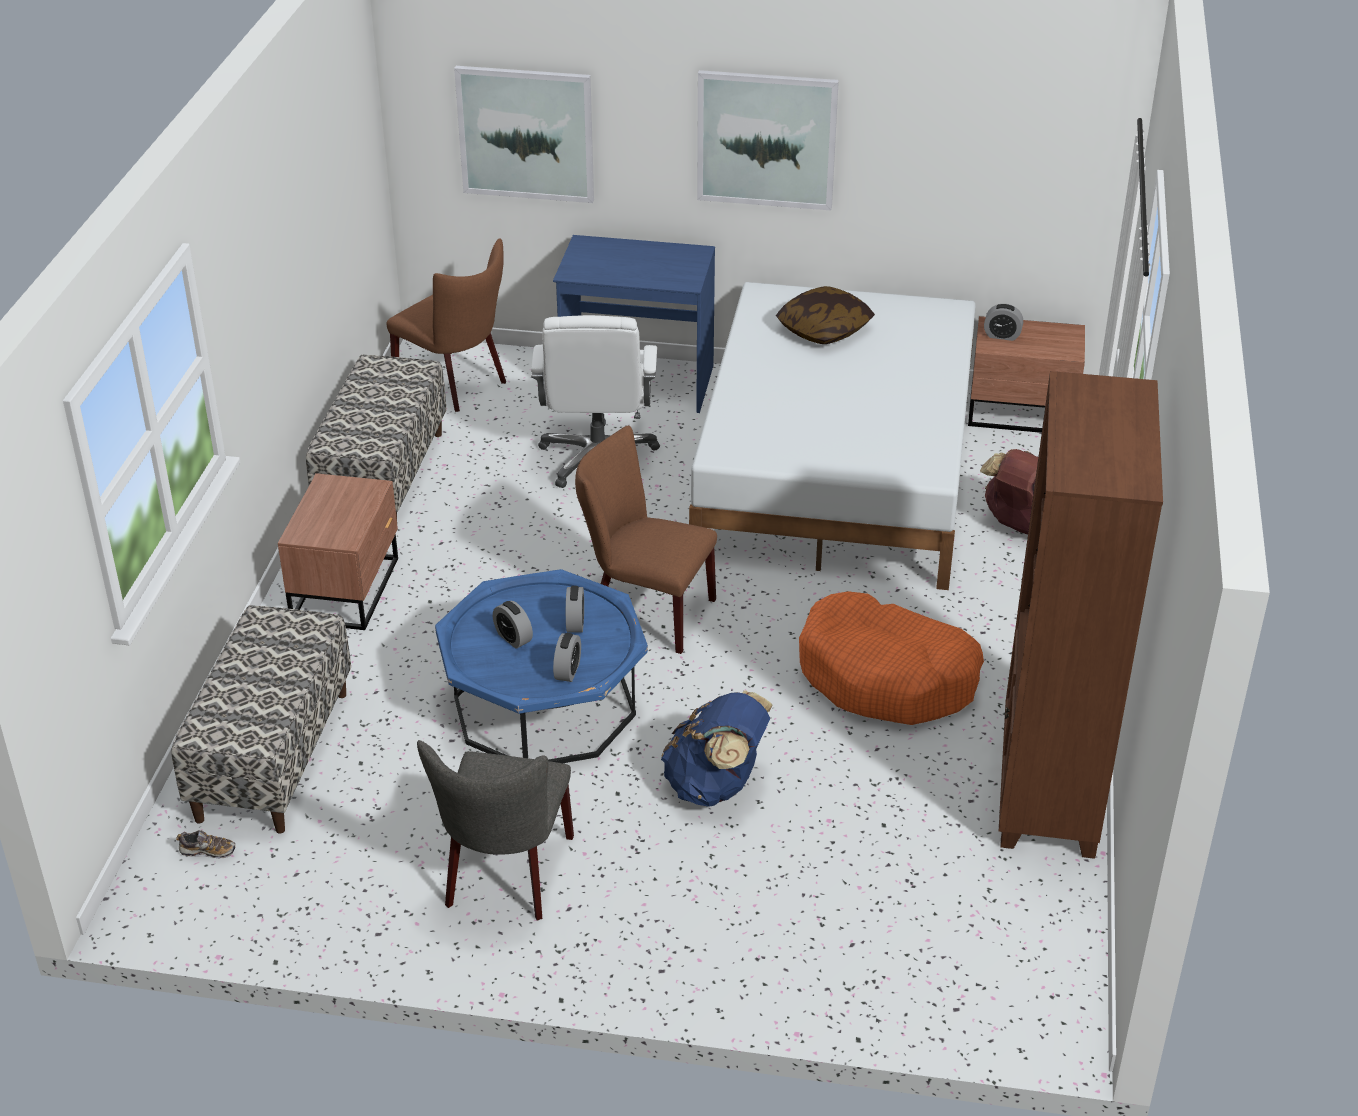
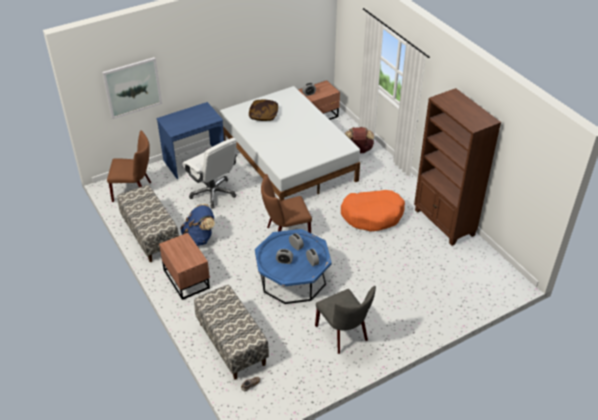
camera: 40 degrees left, 5 degrees up
blue backpack [661,691,772,807] -> blue backpack moved to [180,204,215,246]
picture [697,70,839,210] -> none

